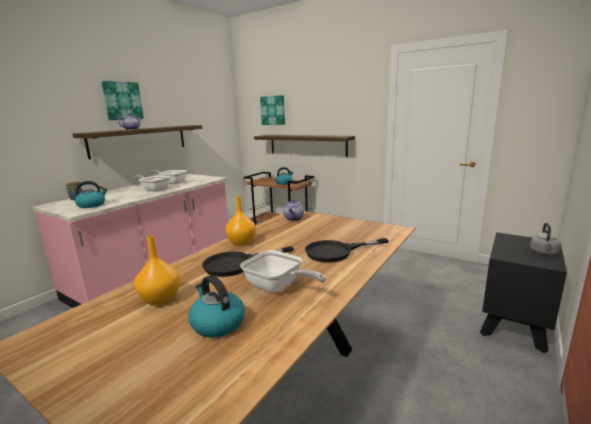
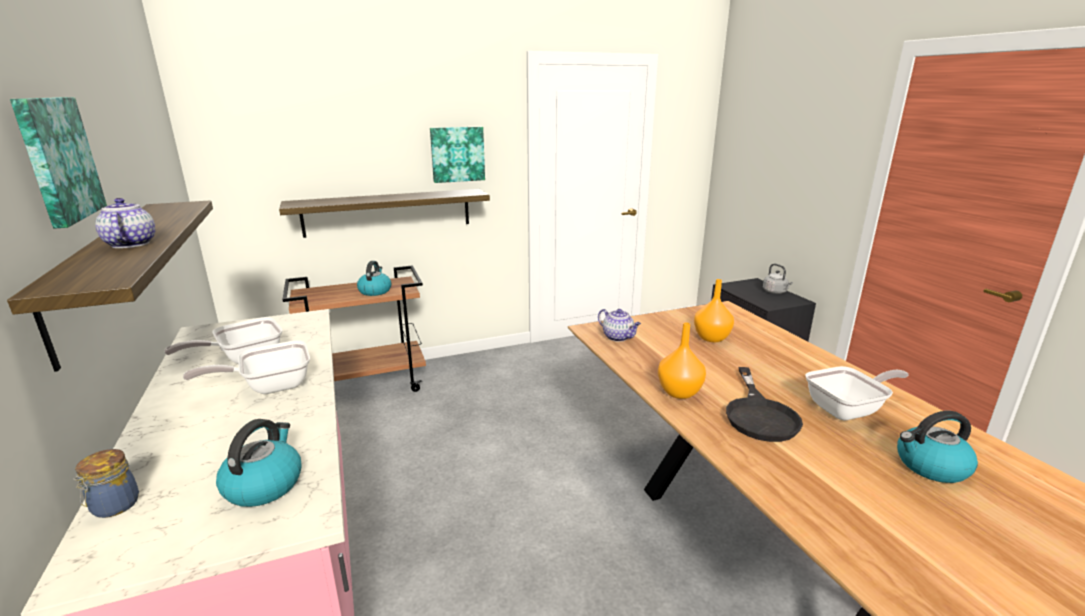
camera: 55 degrees left, 5 degrees up
orange vase [135,235,180,306] -> orange vase moved to [694,279,734,342]
picture [260,95,285,125] -> picture moved to [430,127,485,183]
black frying pan [305,238,389,263] -> none

